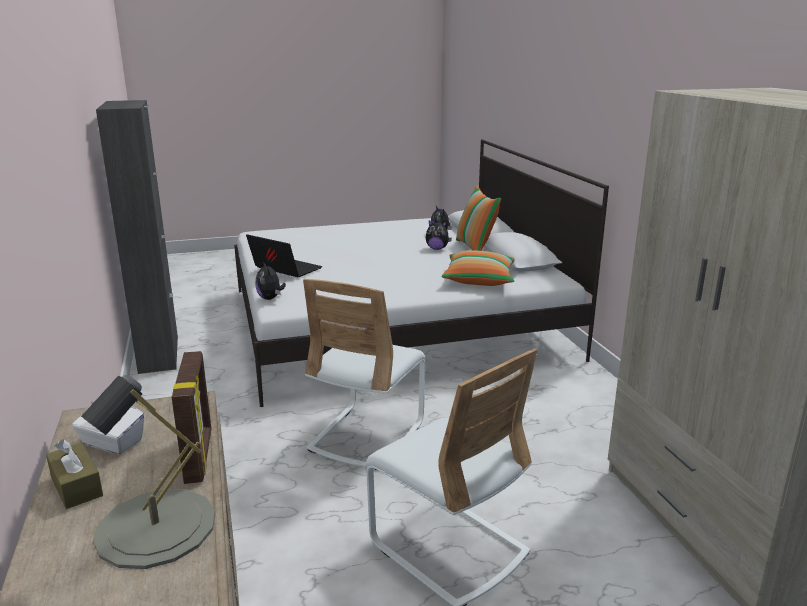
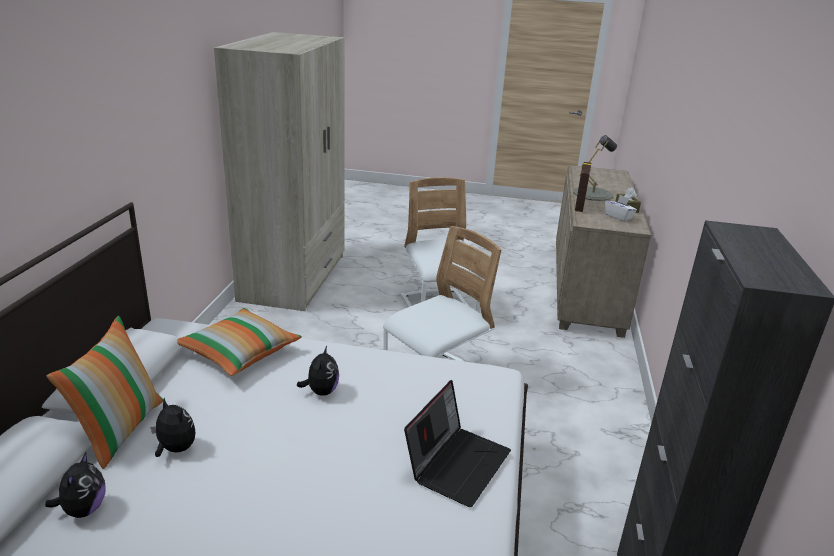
camera: 155 degrees left, 5 degrees up
laptop [246,234,322,277] -> laptop turned 120 degrees counterclockwise [404,380,511,507]
plush toy [255,262,286,300] -> plush toy moved to [297,346,339,396]

